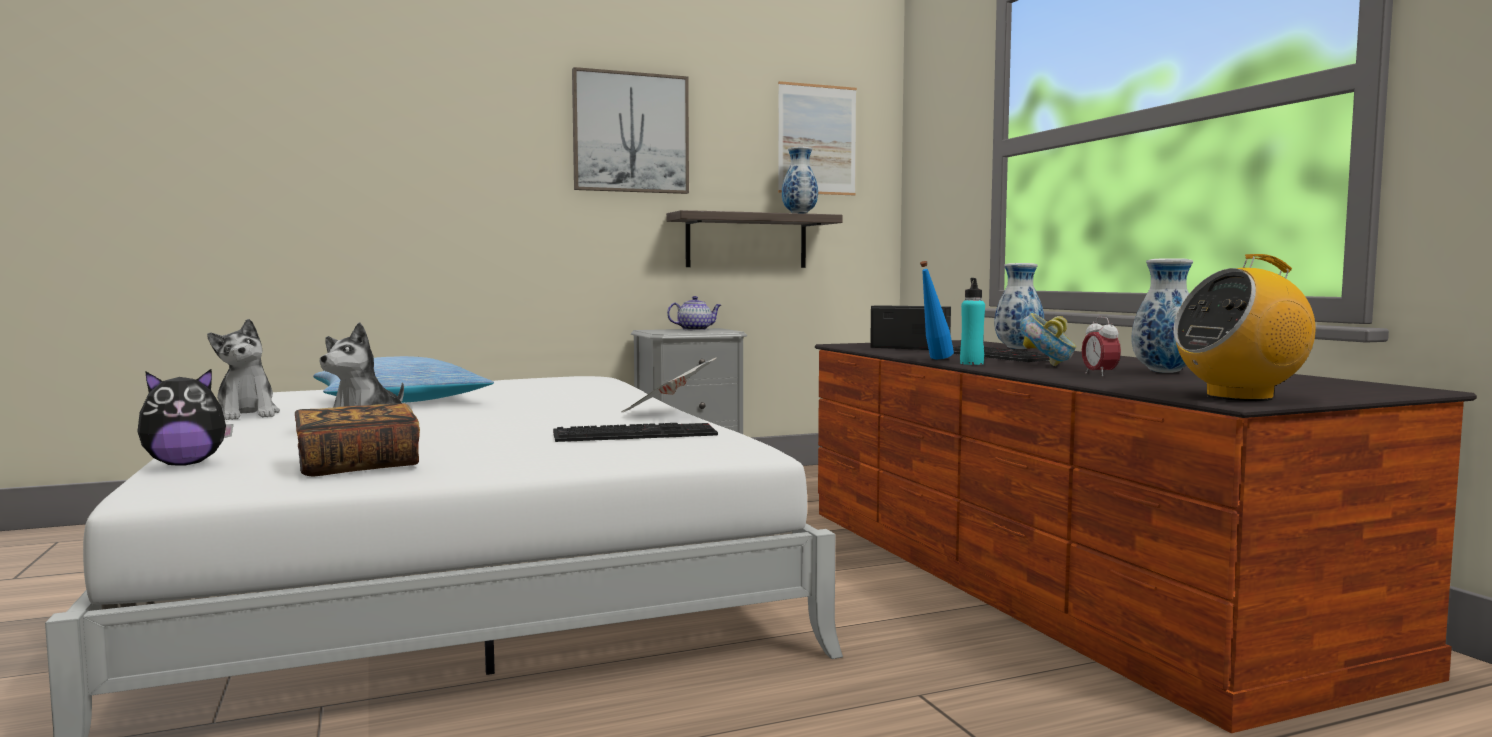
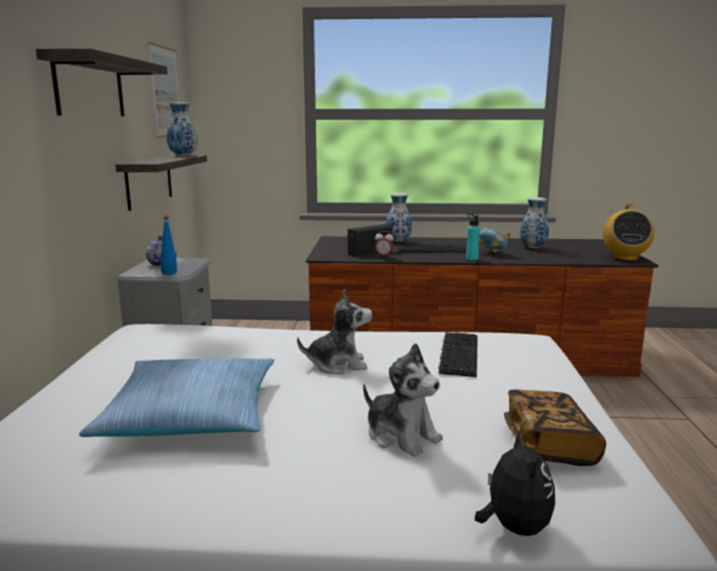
camera: 65 degrees left, 10 degrees up
plush toy [207,319,280,420] -> plush toy moved to [297,290,372,374]
picture [572,67,689,194] -> shelf [36,48,168,116]
newspaper [621,357,717,412] -> none
blue bottle [920,261,954,359] -> blue bottle moved to [160,215,177,275]
alarm clock [1082,317,1121,377] -> alarm clock moved to [375,231,394,257]

